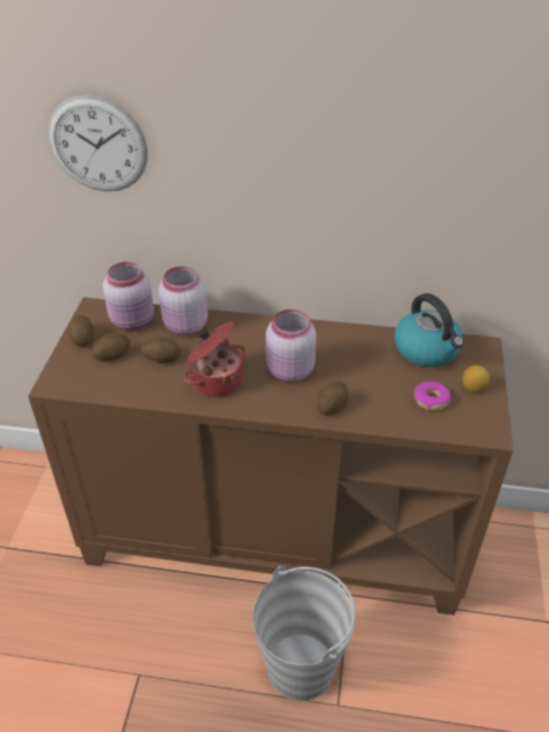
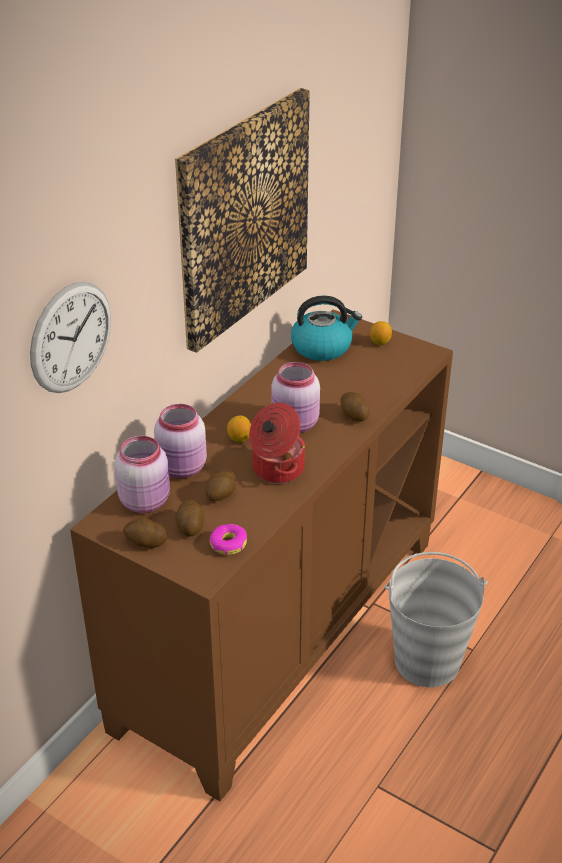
camera: 65 degrees left, 5 degrees down
donut [414,382,451,411] -> donut moved to [210,524,247,555]
none -> picture [175,88,310,353]
none -> lemon [227,416,251,442]

